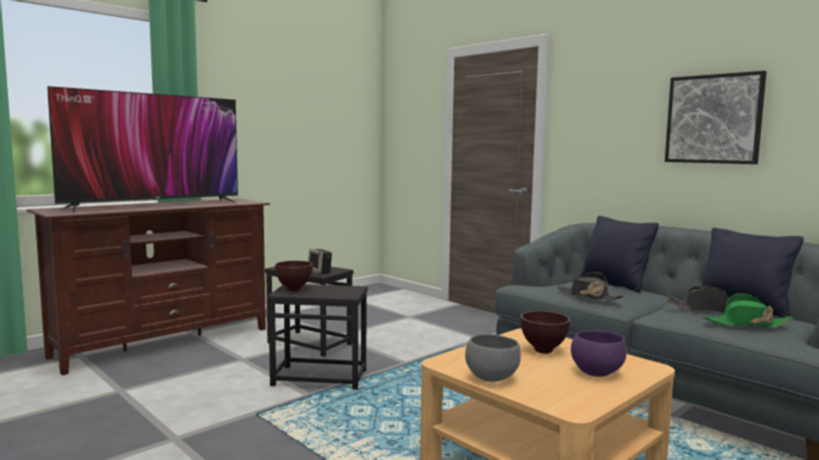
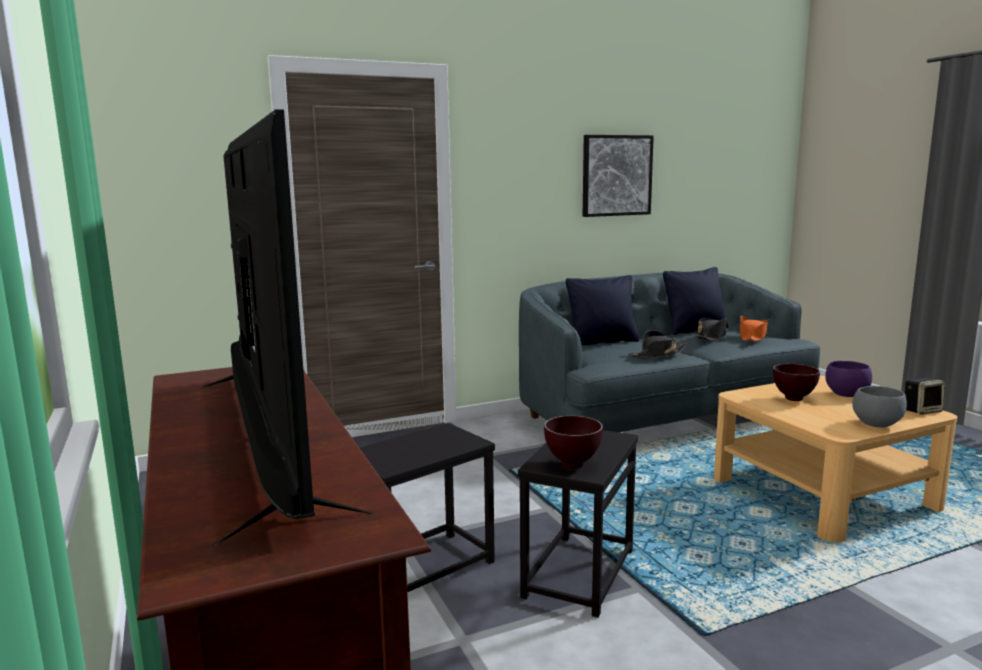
camera: 70 degrees left, 5 degrees up
speaker [308,249,332,274] -> speaker moved to [905,378,945,415]
green hat [703,293,793,328] -> orange hat [740,316,768,342]

